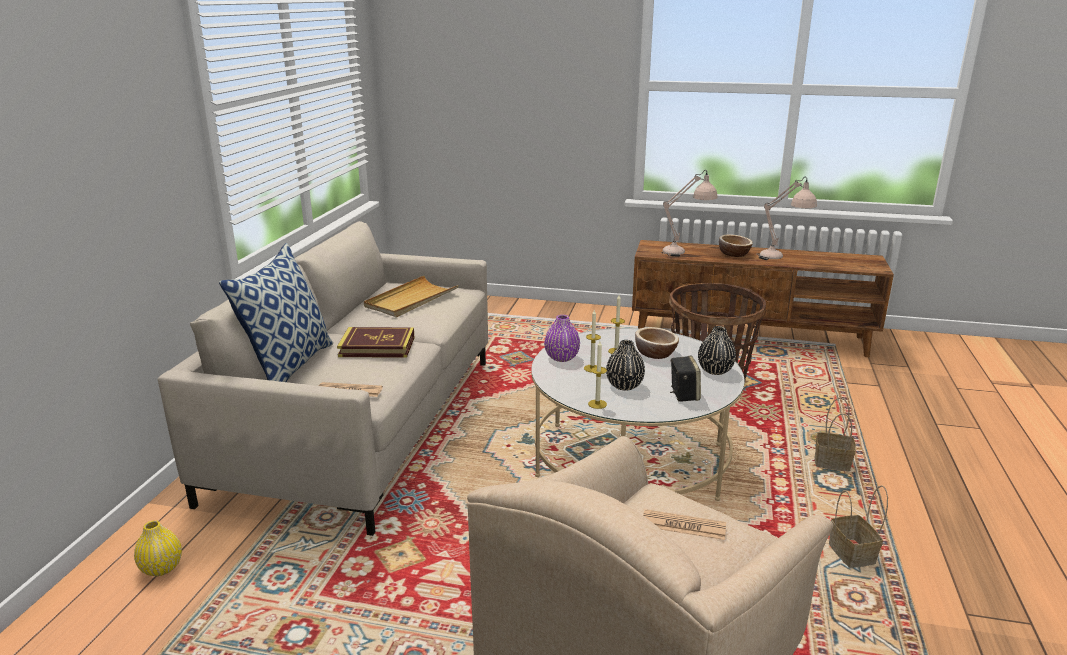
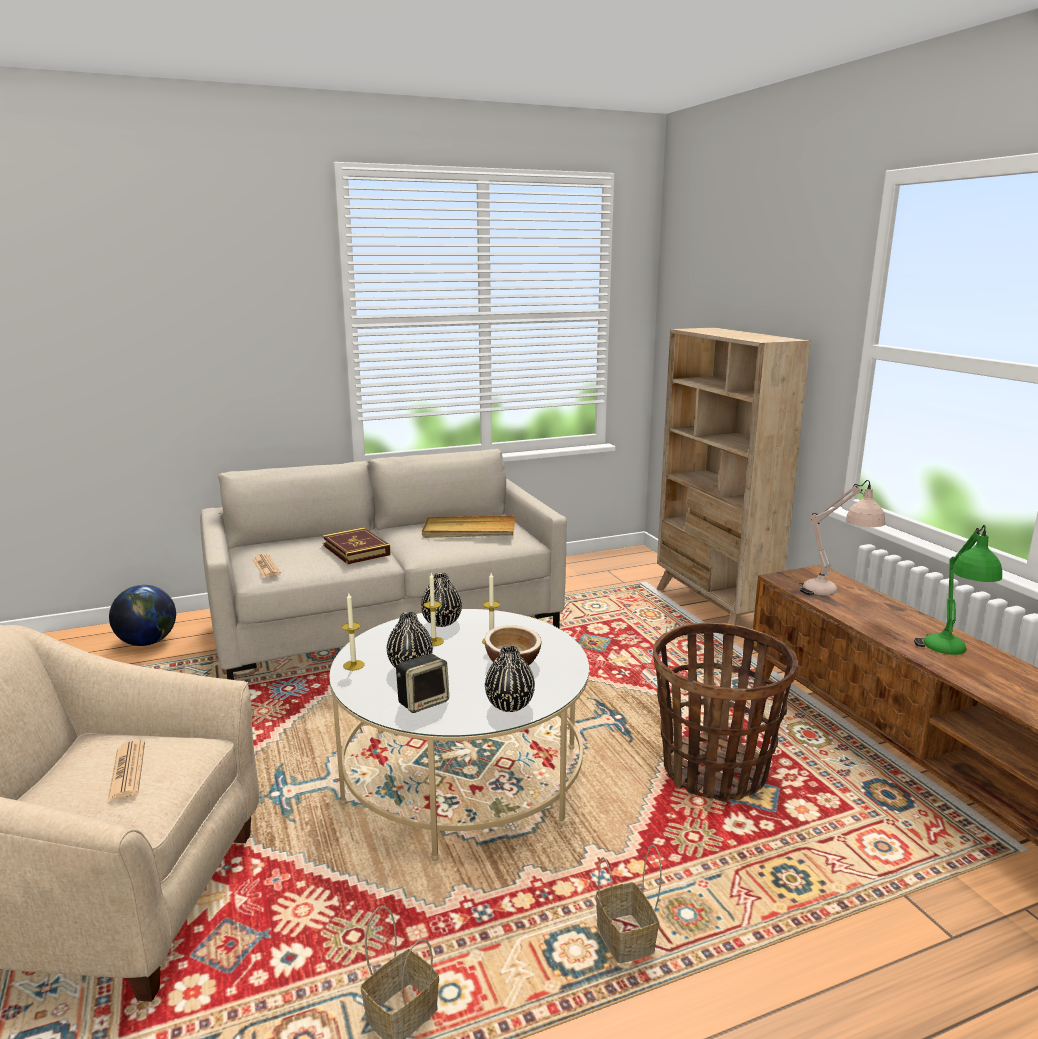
camera: 55 degrees right, 5 degrees down
yellow vase [134,520,182,576] -> globe [109,585,176,646]
pillow [219,243,333,382] -> none
purple vase [544,315,580,362] -> black vase [421,573,462,627]
bowl [719,234,753,257] -> none
beige table lamp [756,177,817,260] -> green table lamp [914,525,1002,655]
none -> beige bookcase [656,327,811,637]

